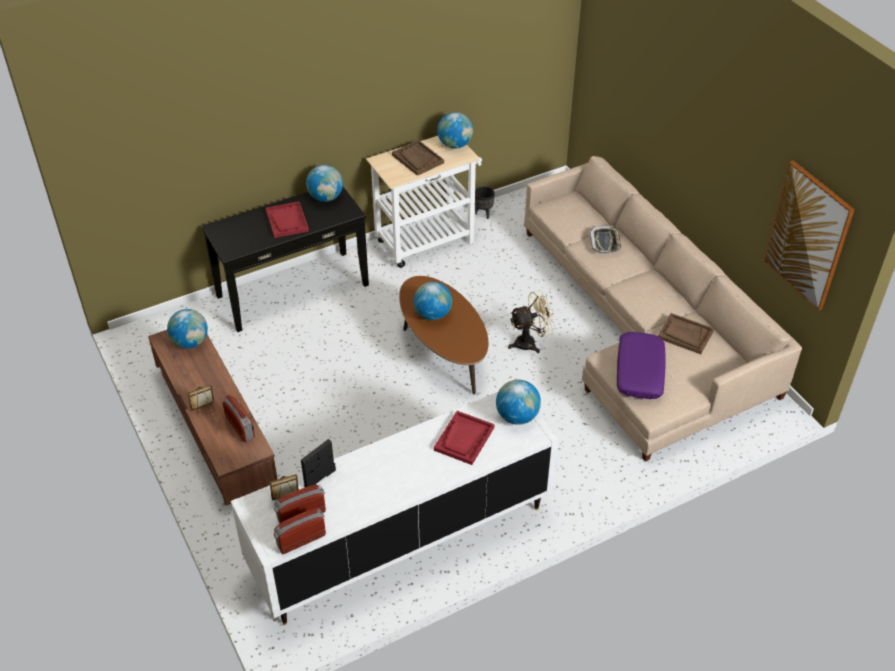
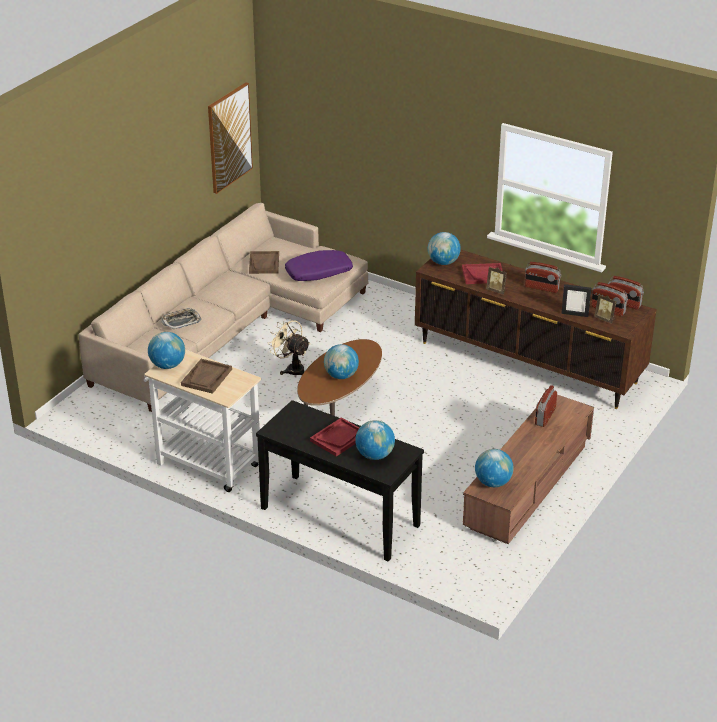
camera: 120 degrees left, 10 degrees down
picture frame [188,385,215,417] -> picture frame moved to [486,267,507,295]
white cabinet [231,392,558,625] -> brown cabinet [415,250,657,409]
globe [306,165,343,202] -> globe moved to [355,420,395,460]
black planter [475,186,495,219] -> none
none -> radio [525,262,561,293]

